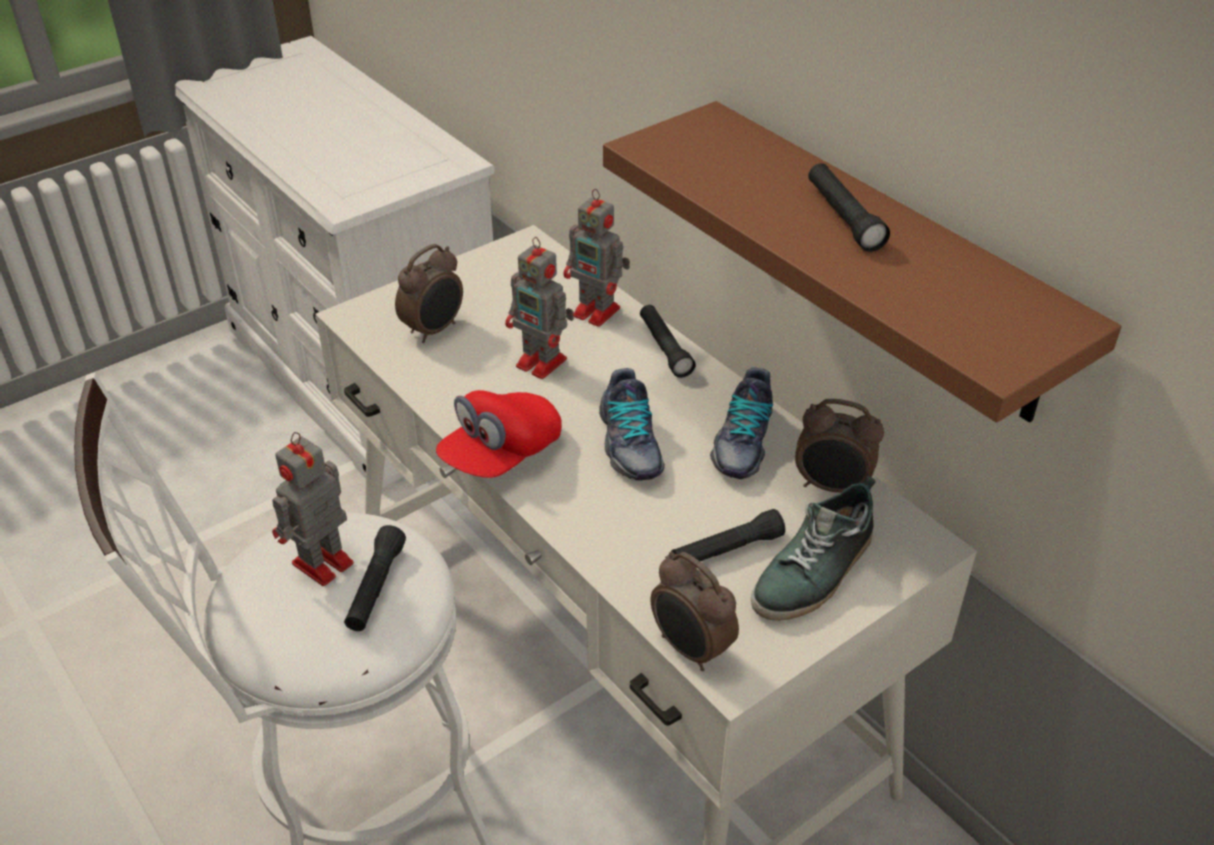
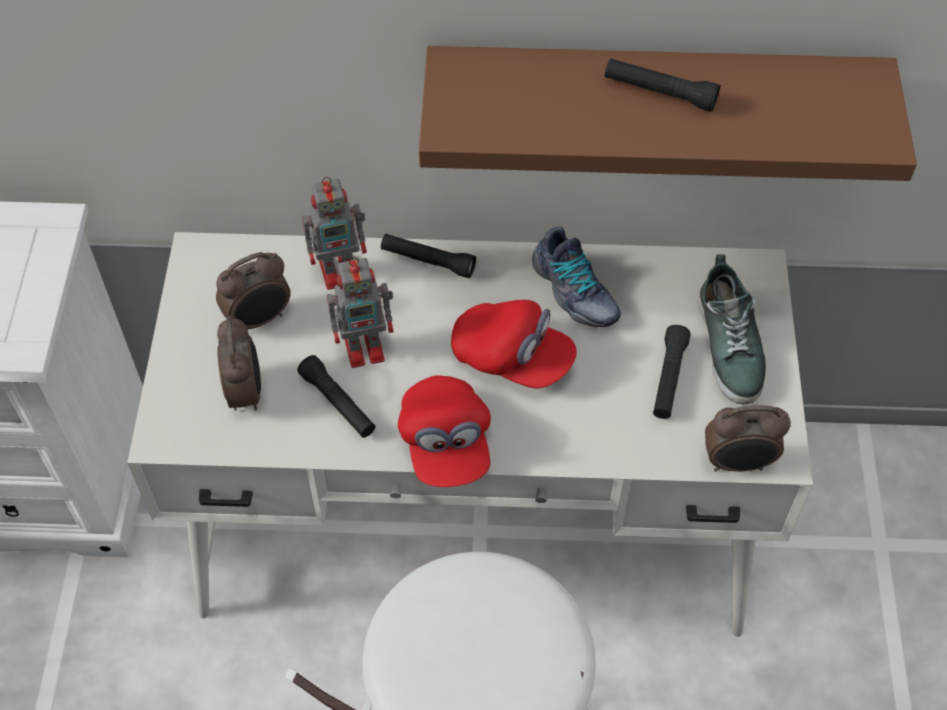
camera: 50 degrees left, 15 degrees up
toy robot [272,432,354,586] -> none
black flashlight [344,525,406,631] -> black flashlight moved to [297,355,375,438]
shoe [599,368,665,481] -> red cap [451,300,577,389]
alarm clock [795,399,884,493] -> alarm clock moved to [216,252,291,329]

